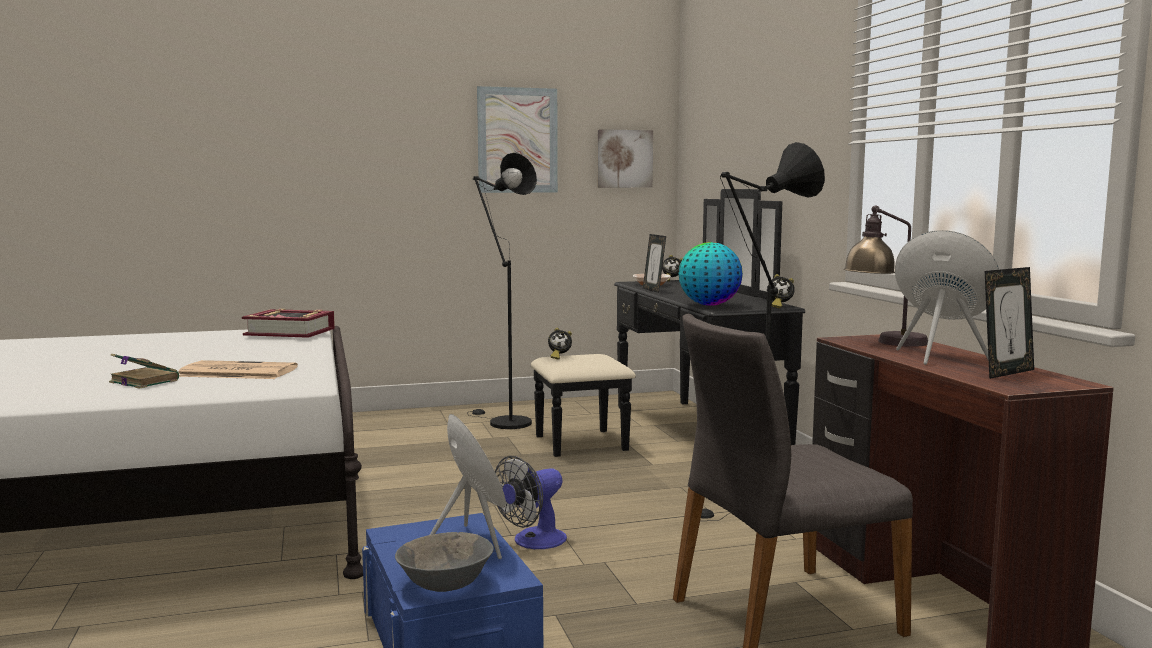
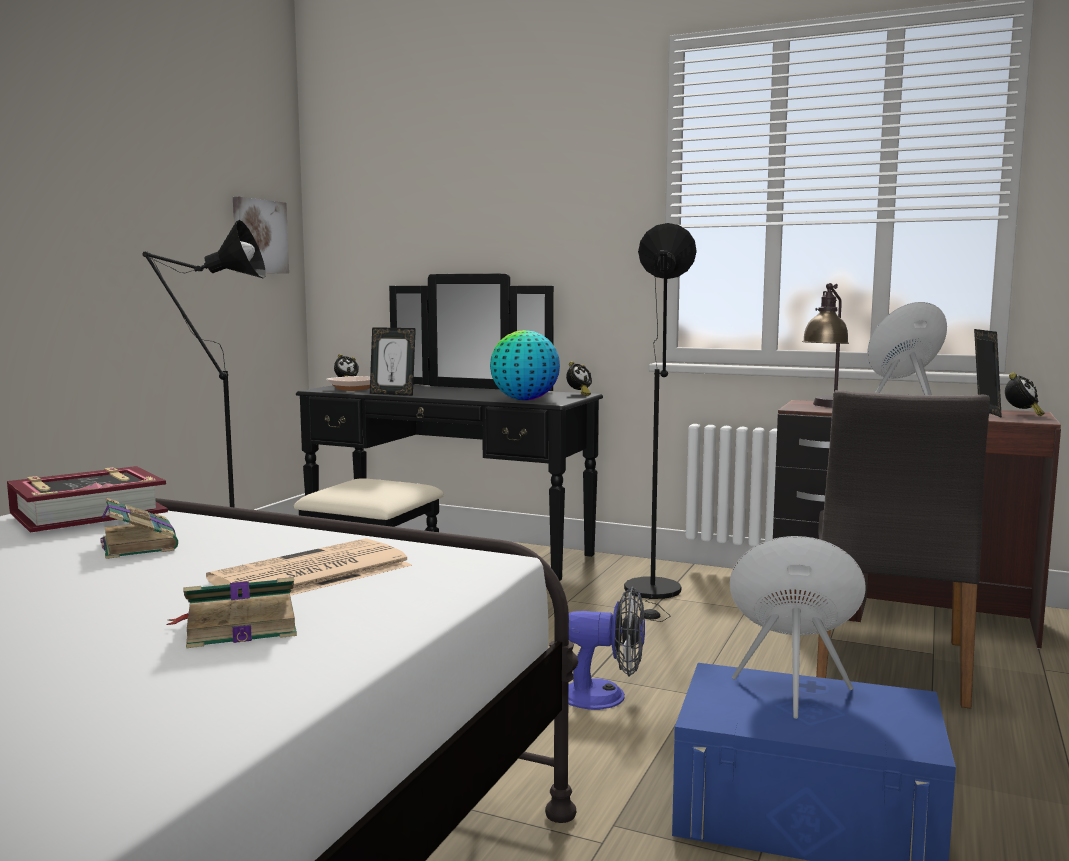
camera: 50 degrees left, 0 degrees up
grey bowl [395,532,494,592] -> none
picture [477,86,558,193] -> none
fan [495,456,567,549] -> fan turned 75 degrees counterclockwise [568,587,645,710]
alarm clock [548,328,572,360] -> alarm clock moved to [1005,373,1045,416]
none -> book [101,498,178,559]

